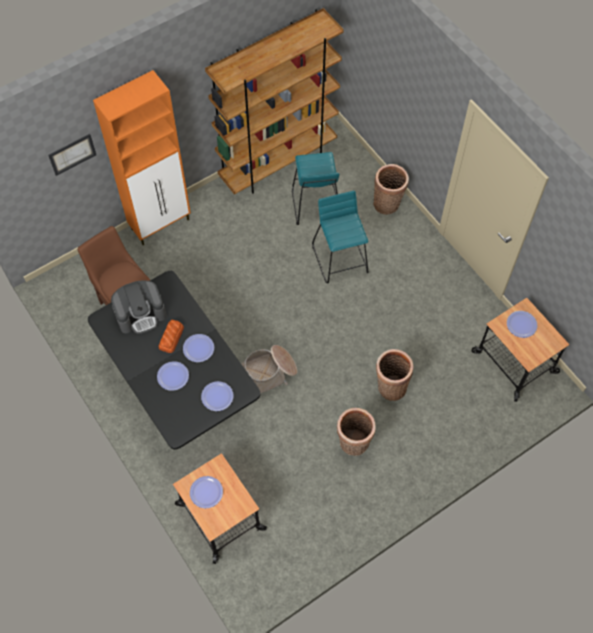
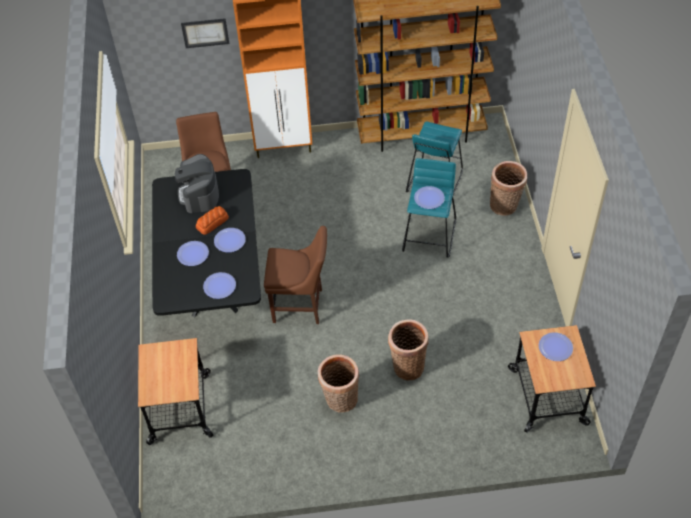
camera: 30 degrees right, 10 degrees down
coffee machine [111,280,167,334] -> coffee machine turned 75 degrees clockwise [175,154,219,213]
plate [190,476,223,508] -> plate moved to [414,186,445,209]
basket [241,345,297,393] -> brown chair [264,226,327,324]

